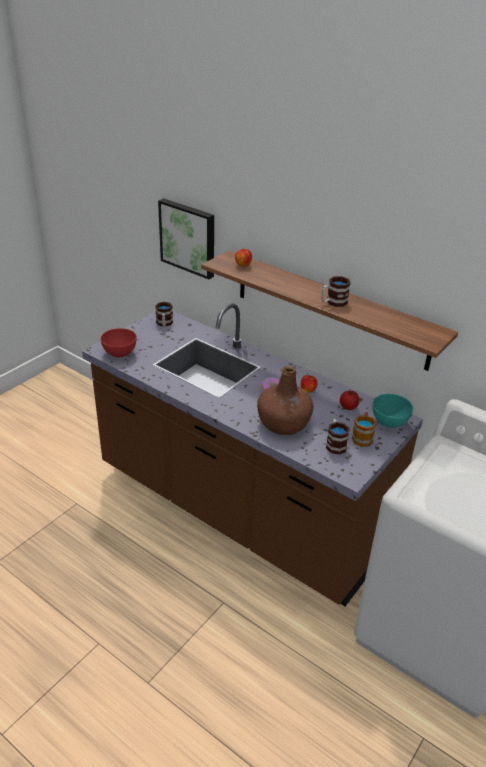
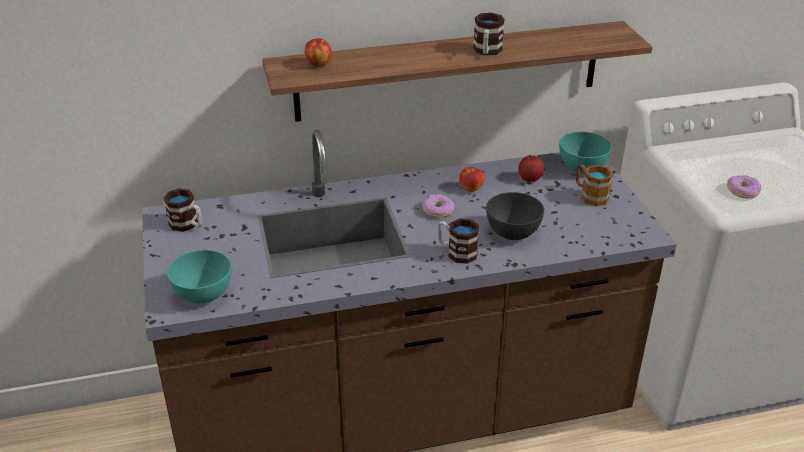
camera: 50 degrees left, 0 degrees up
red bowl [100,328,137,357] -> turquoise bowl [167,250,232,304]
picture [158,198,214,279] -> none
brown bottle [257,366,314,435] -> grey bowl [486,192,544,240]
mug [326,419,350,455] -> mug moved to [438,218,479,264]
none -> donut [727,175,761,199]

